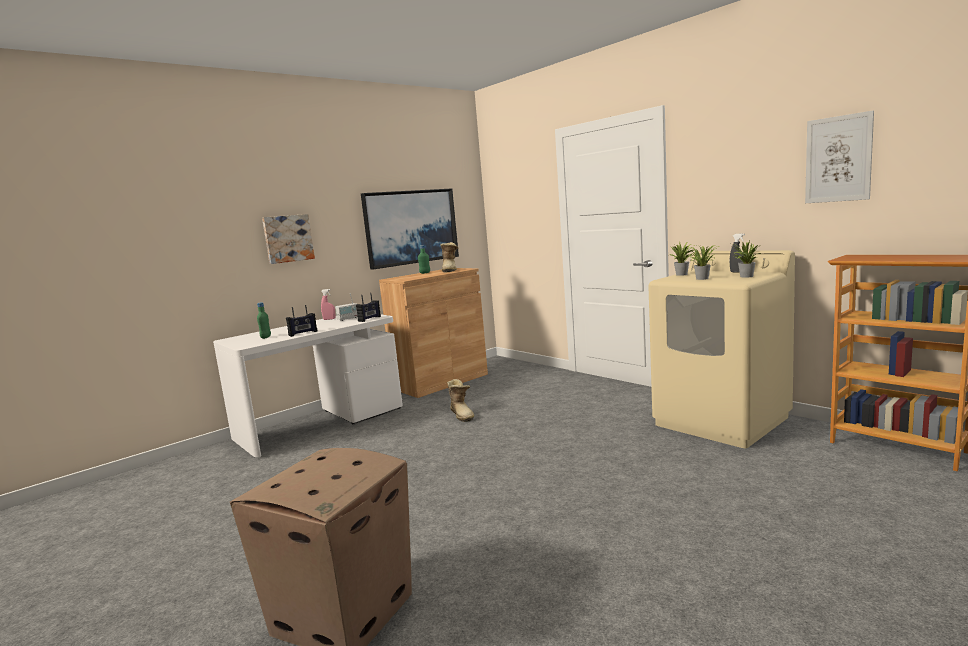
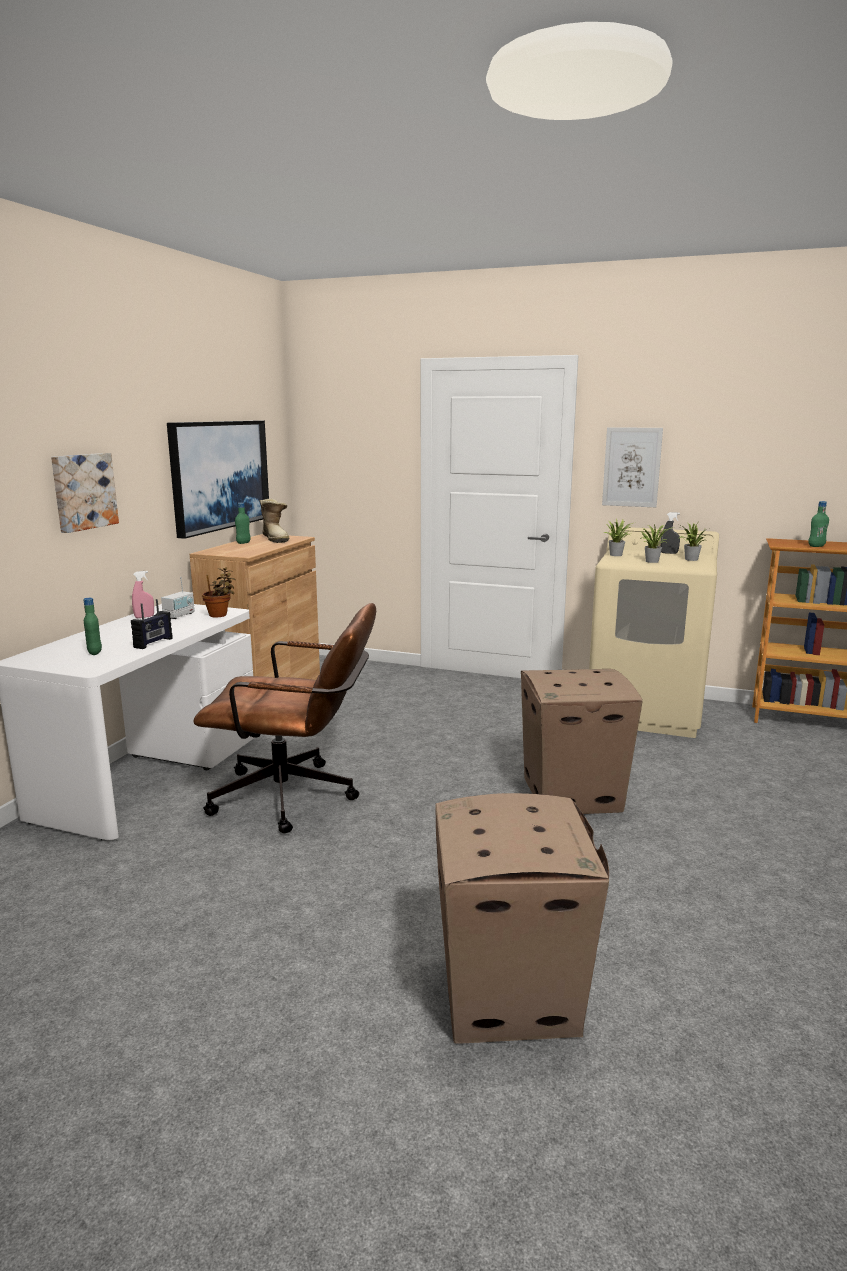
camera: 30 degrees left, 5 degrees up
radio [356,293,381,322] -> potted plant [202,567,236,617]
boot [447,379,474,422] -> none
picture [805,110,874,203] -> picture moved to [602,427,663,507]
none -> brown office chair [193,603,376,833]
none -> cardboard box [521,669,643,814]
none -> green bottle [808,501,829,547]

